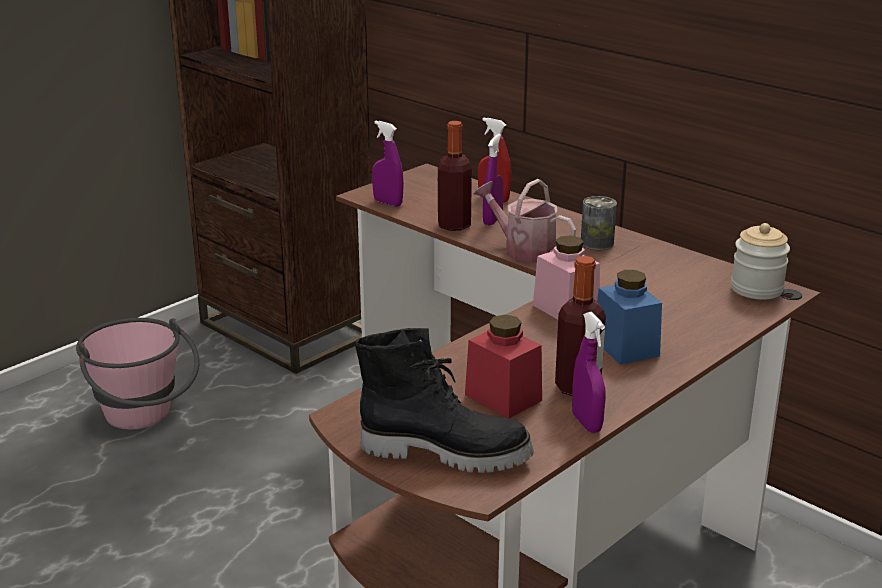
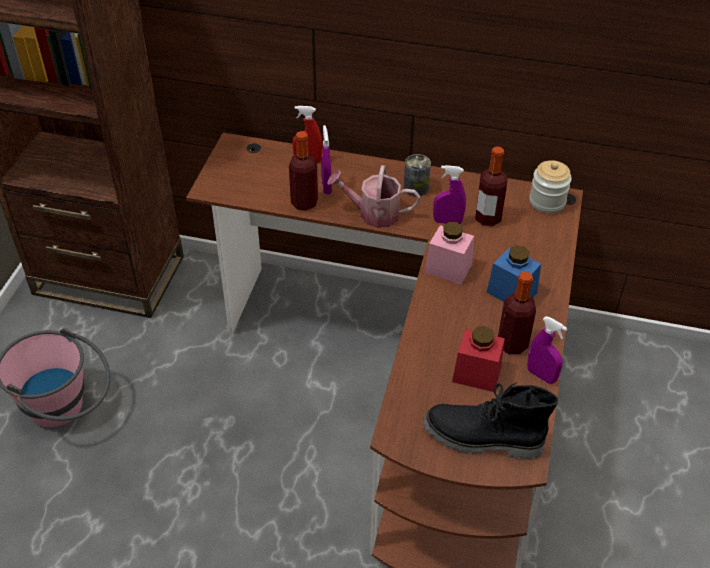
camera: 30 degrees left, 20 degrees up
black boot [355,328,534,473] -> black boot turned 150 degrees counterclockwise [423,382,558,460]
purple spray bottle [372,121,404,207] -> purple spray bottle moved to [433,165,466,224]
none -> bottle [475,146,507,226]

